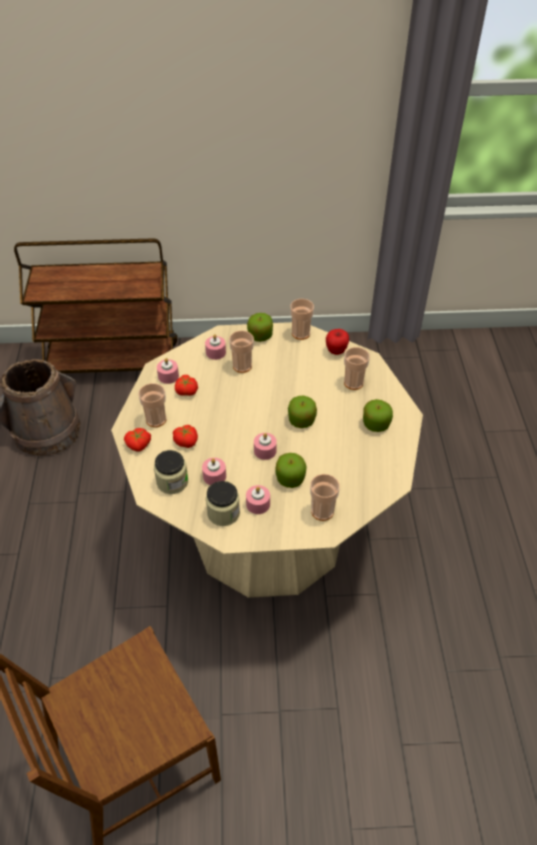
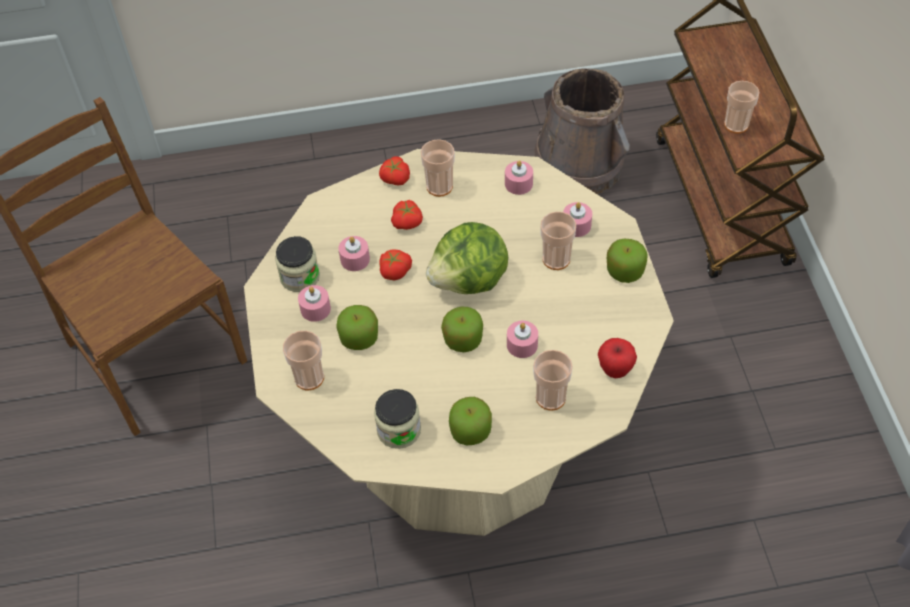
camera: 85 degrees right, 5 degrees up
jar [154,450,188,494] -> jar moved to [374,389,421,449]
tomato [175,375,198,396] -> tomato moved to [379,250,412,281]
pink candle [254,433,277,460] -> pink candle moved to [507,321,538,358]
cup [290,299,314,340] -> cup moved to [724,81,759,134]
none -> lettuce [426,222,508,294]

